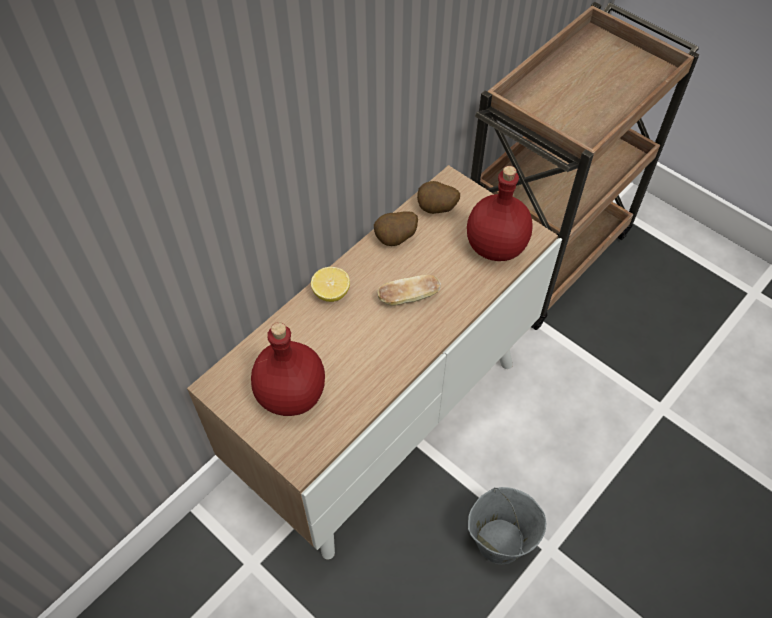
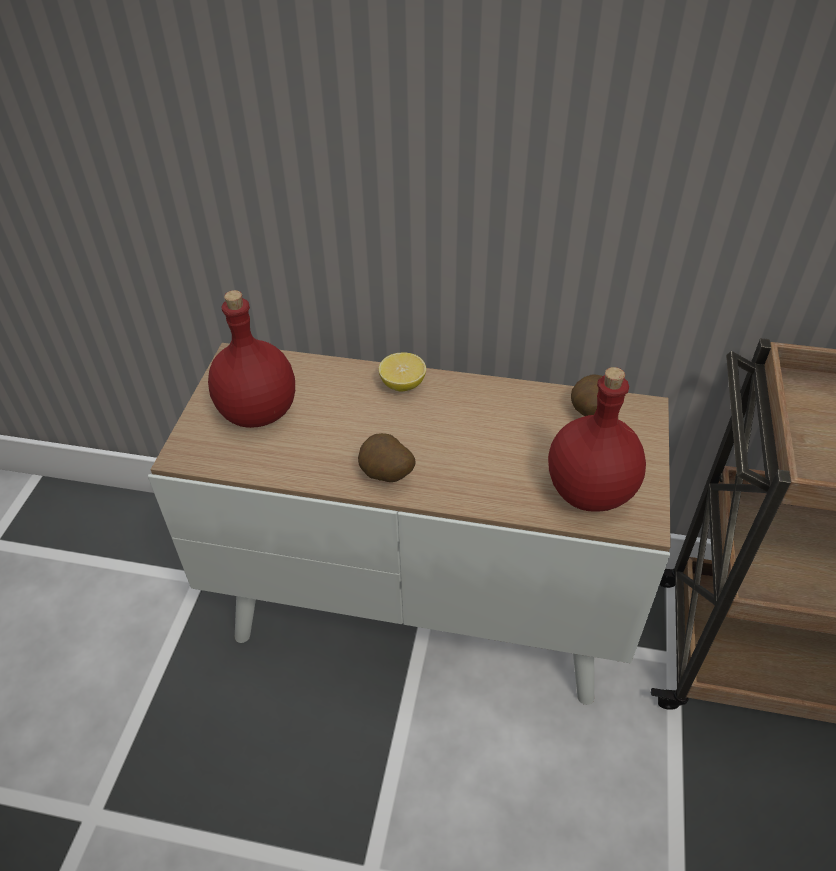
camera: 60 degrees right, 10 degrees down
potato [374,211,418,246] -> potato moved to [358,433,416,482]
bread [377,275,441,306] -> none
grey bucket [468,487,546,564] -> none

